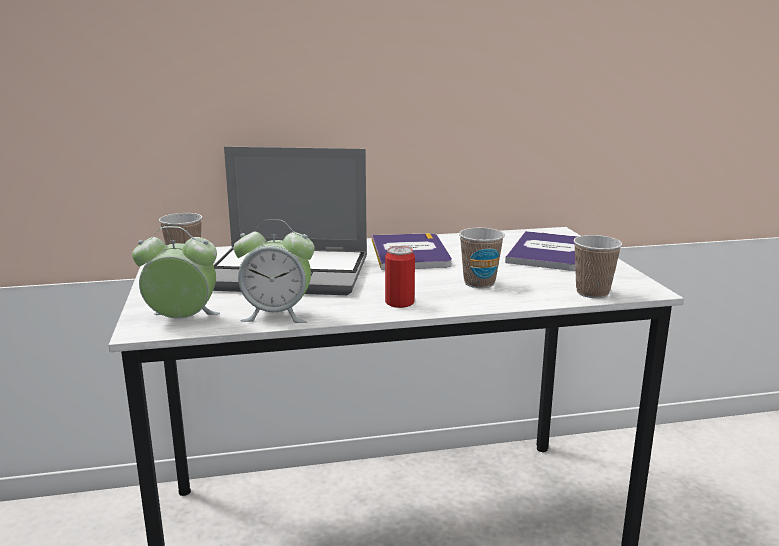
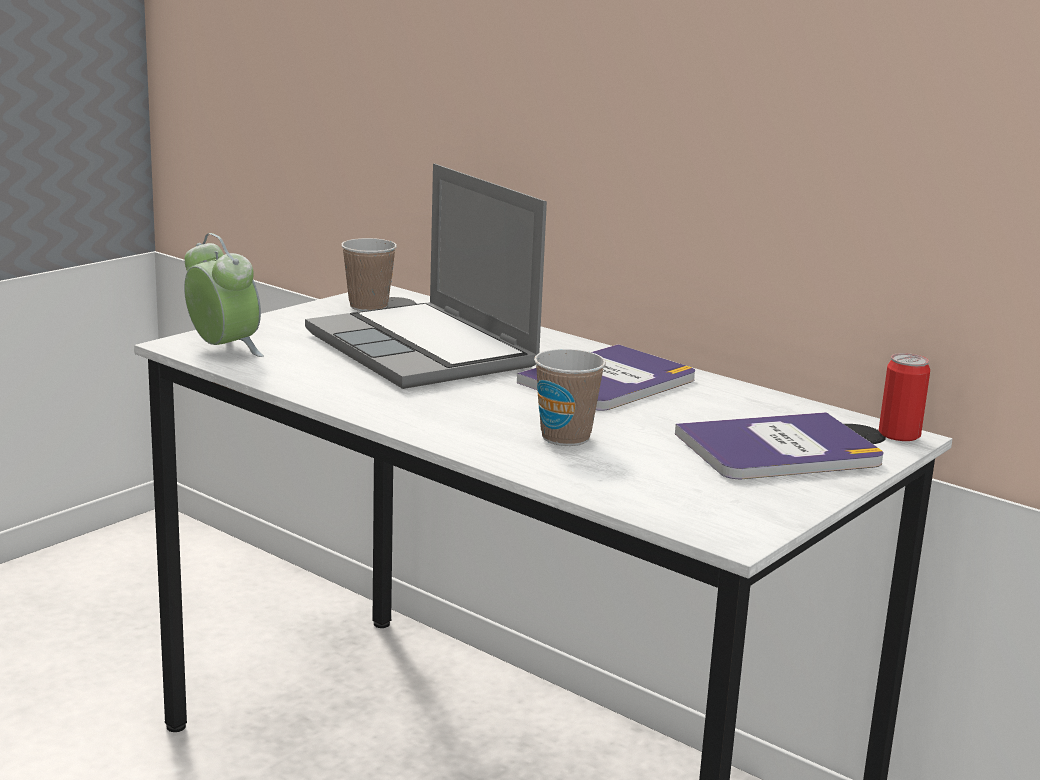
camera: 50 degrees right, 0 degrees up
alarm clock [234,219,315,323] -> none
can [385,246,415,308] -> can moved to [879,353,930,441]
cup [573,235,622,298] -> none

